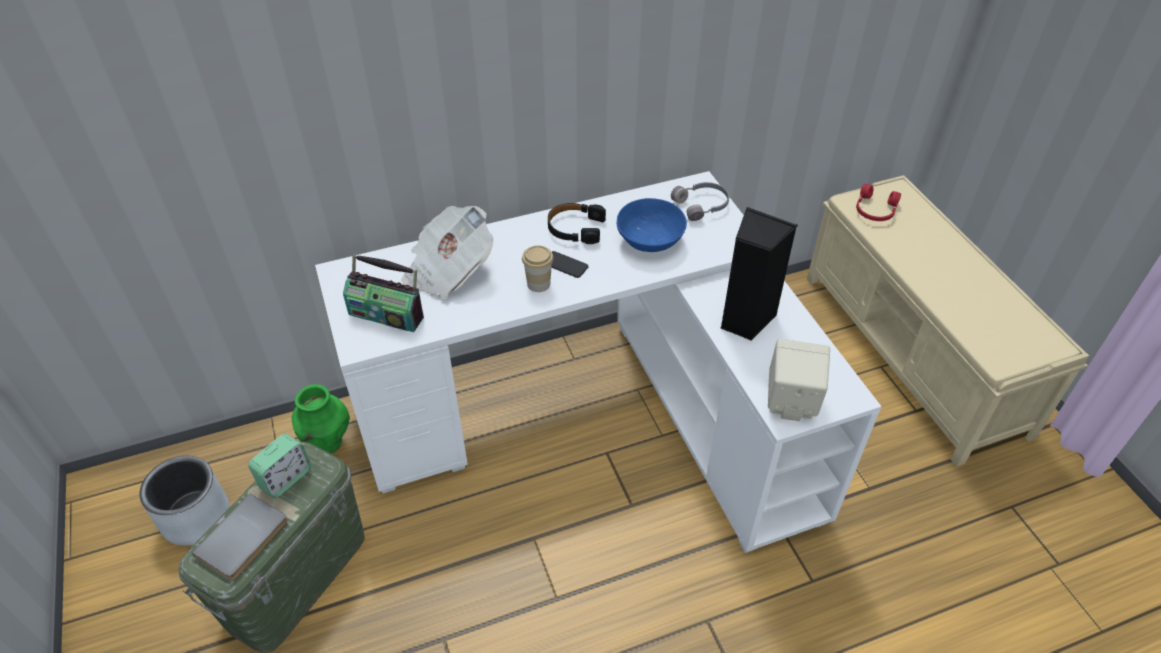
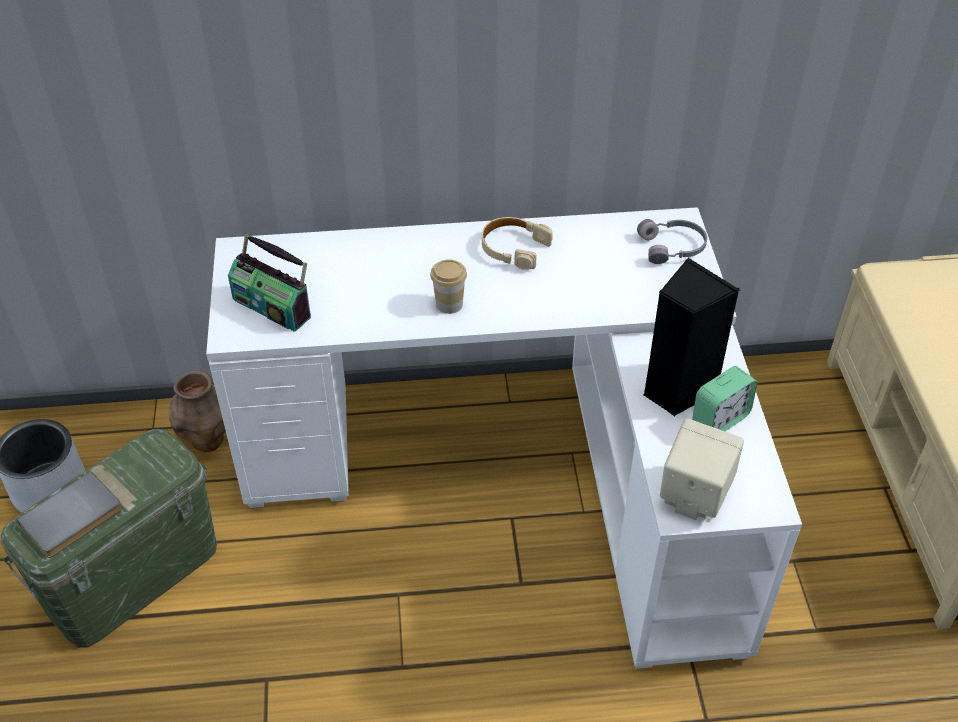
camera: 15 degrees right, 0 degrees up
alarm clock [248,434,311,498] -> alarm clock moved to [692,366,757,431]
green vase [292,384,349,454] -> brown vase [169,370,226,452]
newspaper [401,206,493,299] -> none
black headphones [548,203,606,244] -> beige headphones [482,217,553,270]
phone [551,251,588,278] -> none
blue bowl [617,198,687,252] -> none
red headphones [856,184,901,221] -> none

